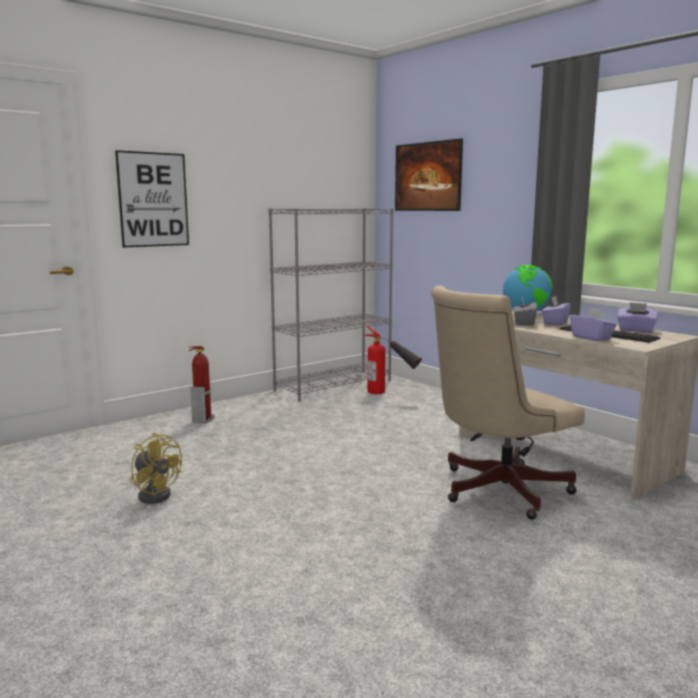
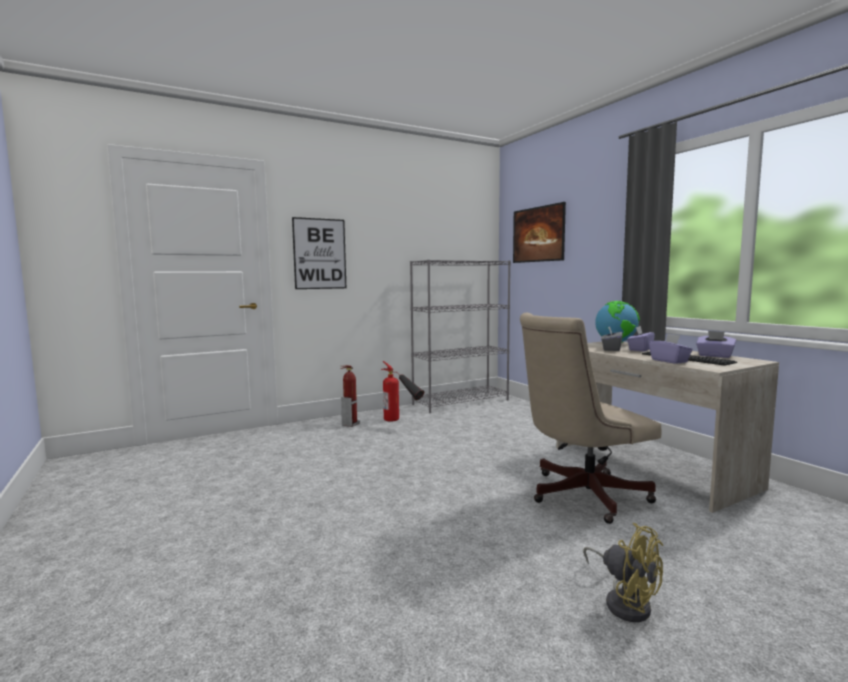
camera: 10 degrees right, 5 degrees down
yellow fan [131,432,182,504] -> yellow fan moved to [583,523,663,622]
fire extinguisher [363,326,422,394] -> fire extinguisher moved to [381,361,424,422]

